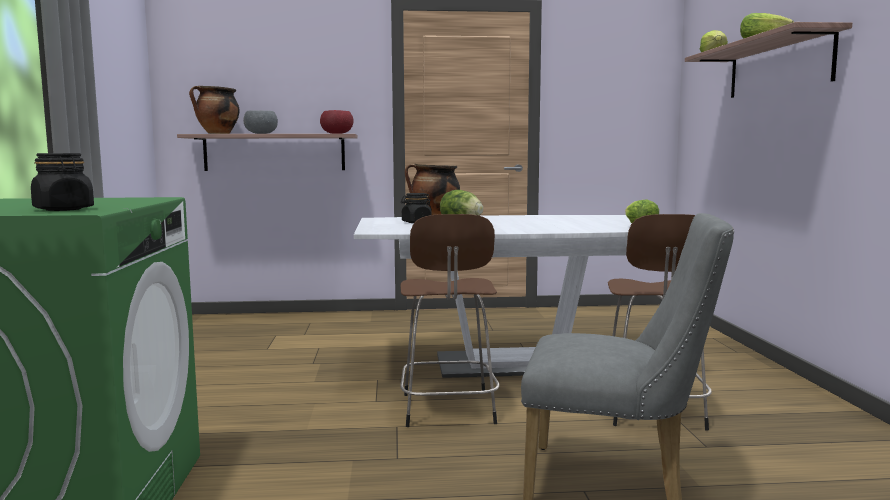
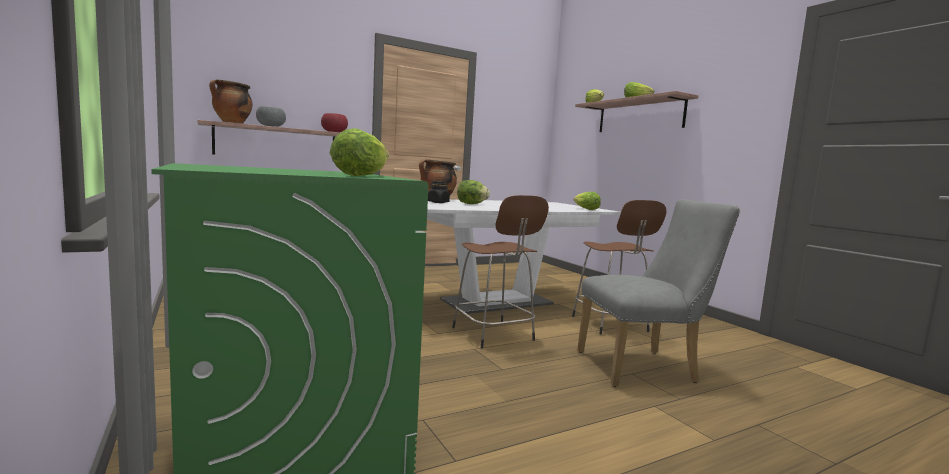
camera: 25 degrees left, 0 degrees up
black jar [31,153,94,211] -> lettuce [330,128,389,176]

